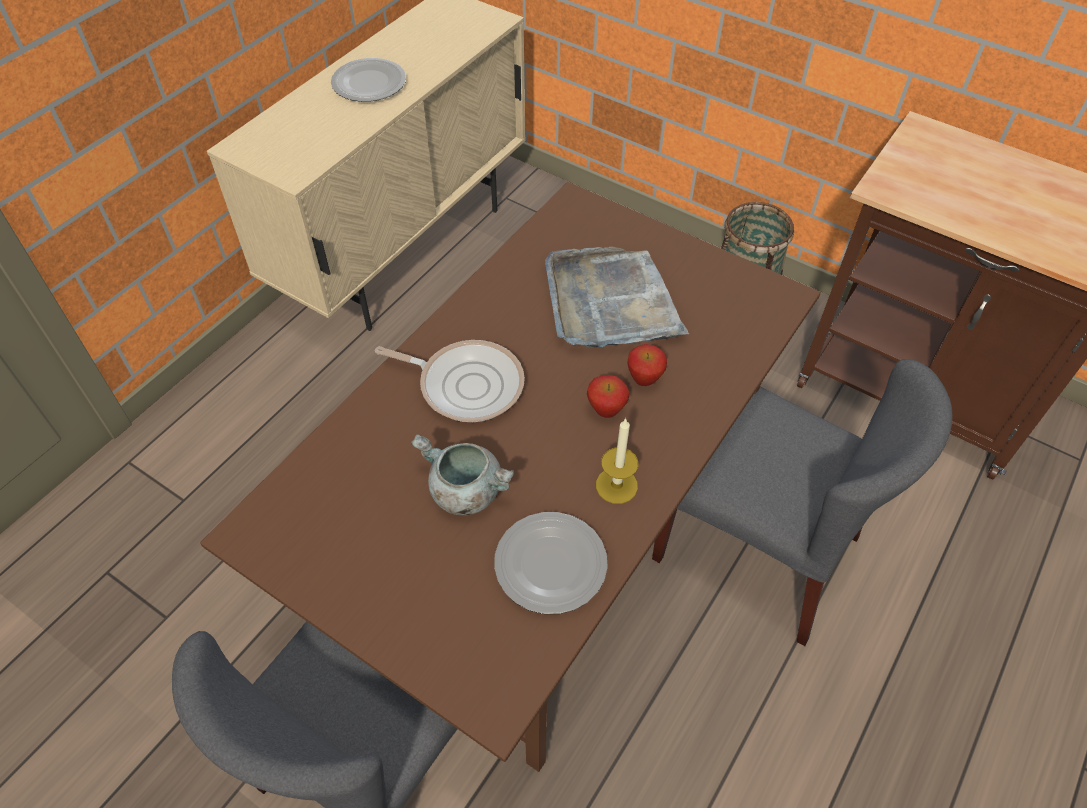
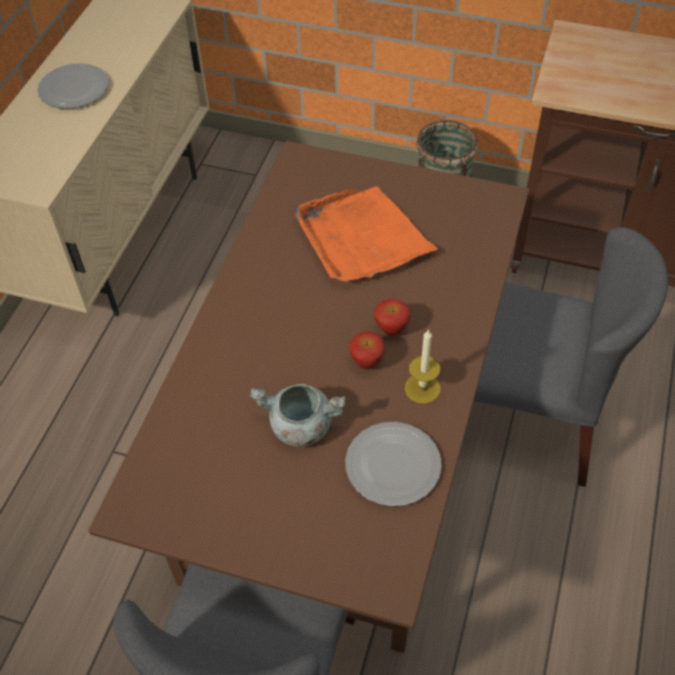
camera: 15 degrees left, 0 degrees up
frying pan [375,340,525,422] -> none
grey tray [545,247,689,348] -> orange tray [295,186,438,282]
apple [627,344,667,386] -> apple moved to [349,331,385,370]

